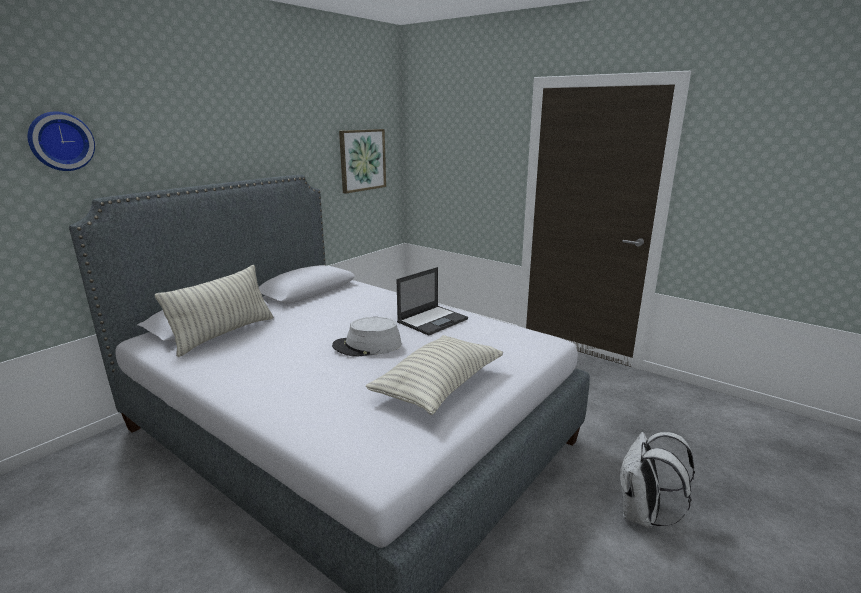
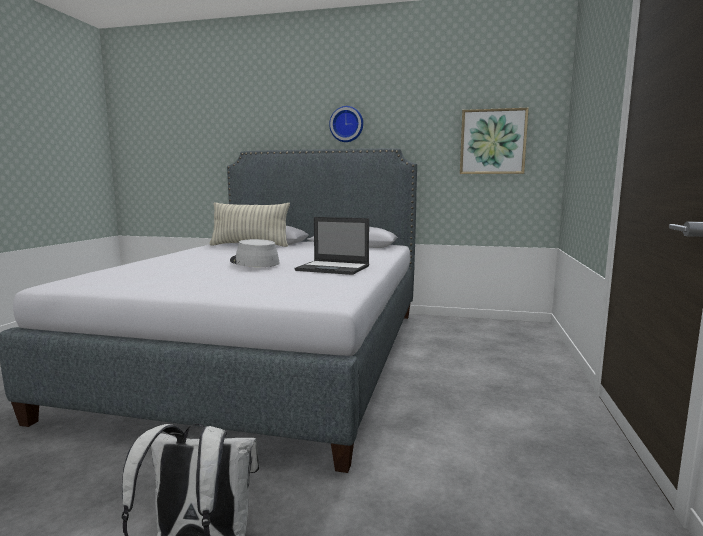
camera: 65 degrees right, 10 degrees down
wall clock [28,111,95,171] -> wall clock moved to [329,106,363,142]
pillow [366,335,503,415] -> none

